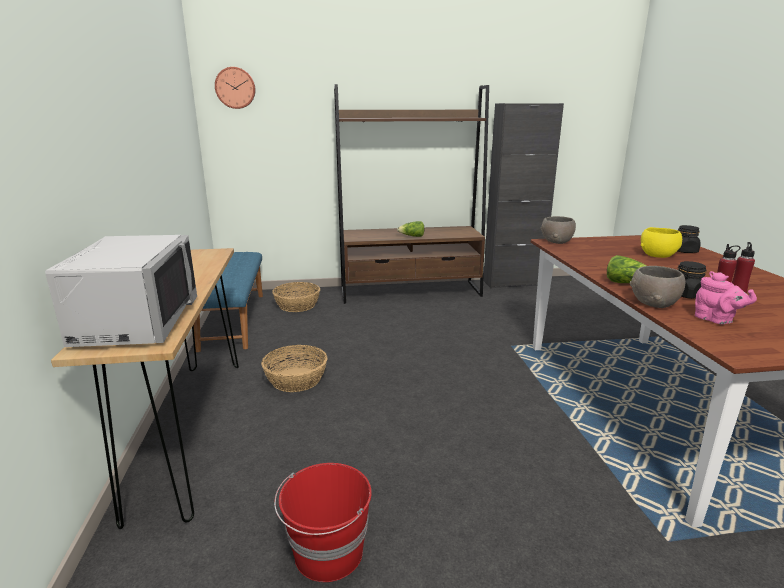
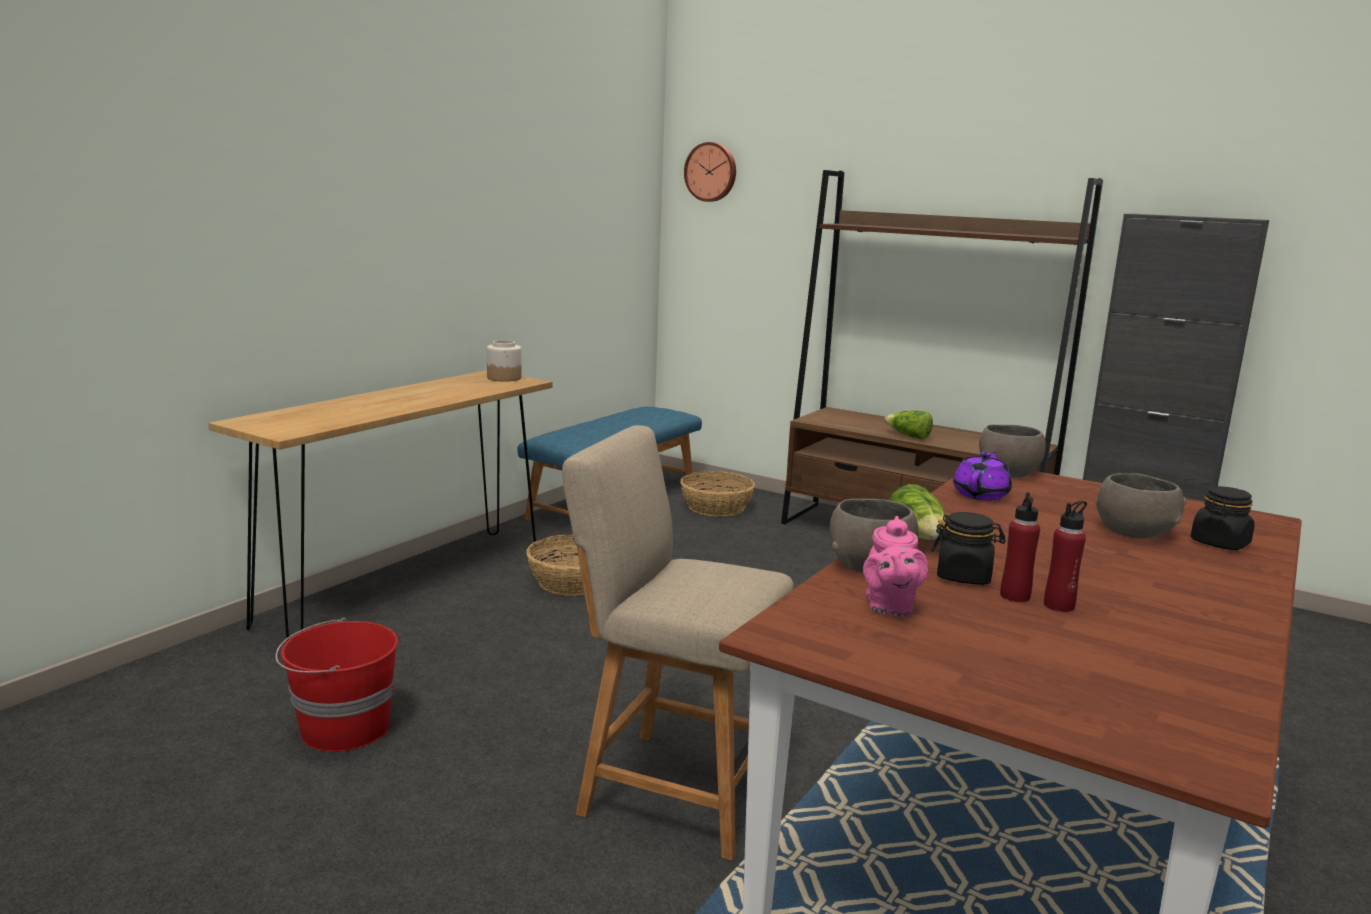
camera: 40 degrees right, 5 degrees down
grey microwave [45,235,197,347] -> none
yellow bowl [641,227,682,258] -> grey bowl [1095,473,1186,539]
none -> jar [487,340,521,382]
none -> beige chair [562,425,794,860]
none -> purple teapot [953,452,1012,500]

